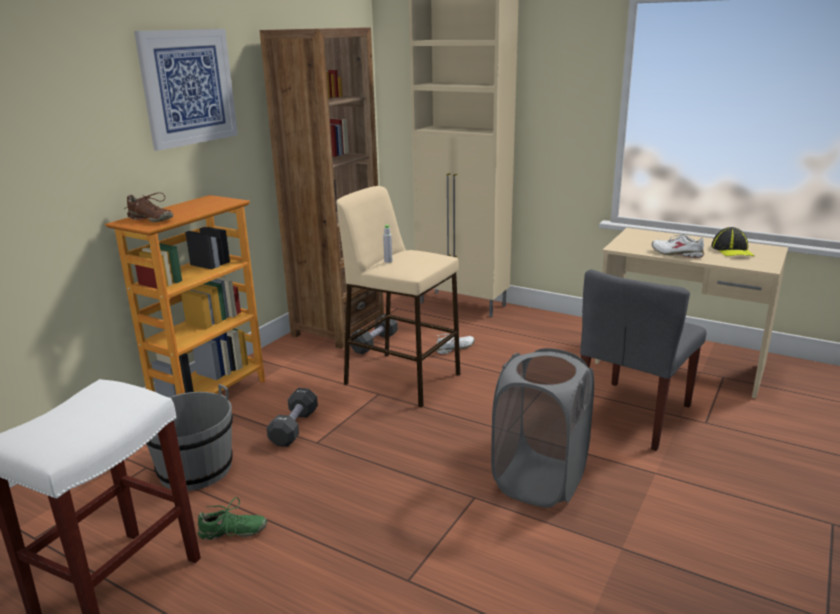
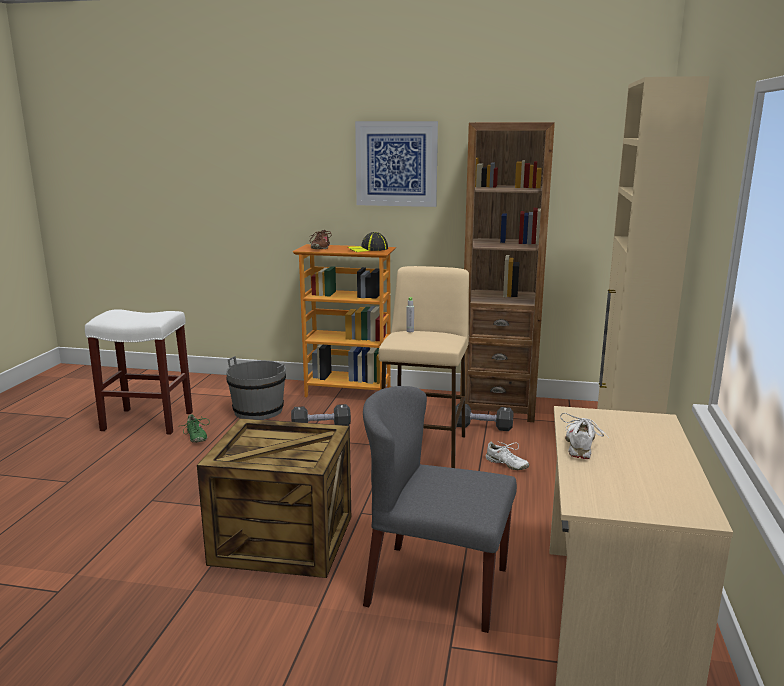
camera: 70 degrees right, 5 degrees down
grey laundry basket [491,348,594,508] -> crate [197,418,351,578]
cap [711,227,755,256] -> cap moved to [348,232,388,252]

